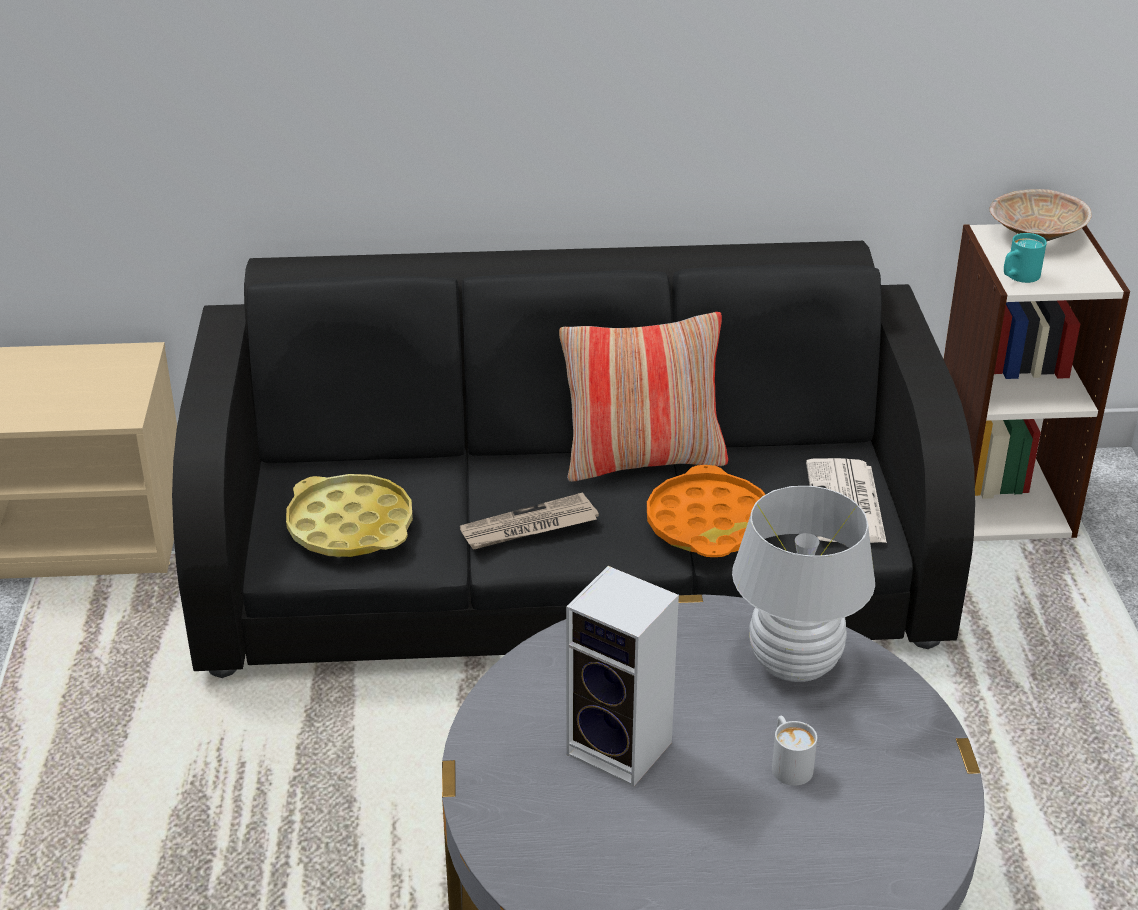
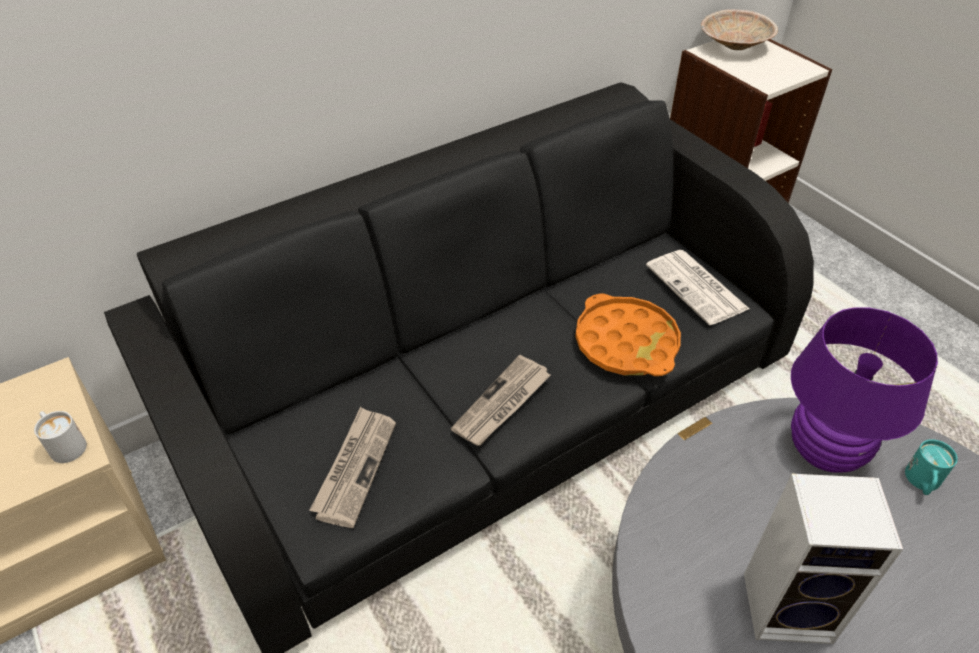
camera: 30 degrees left, 10 degrees up
yellow tray [286,474,413,557] -> newspaper [310,407,396,528]
pillow [559,312,728,482] -> none
white table lamp [732,486,875,682] -> purple table lamp [791,307,938,473]
white mug [772,716,817,786] -> white mug moved to [34,411,87,463]
turquoise mug [1004,233,1047,283] -> turquoise mug moved to [905,439,958,495]

